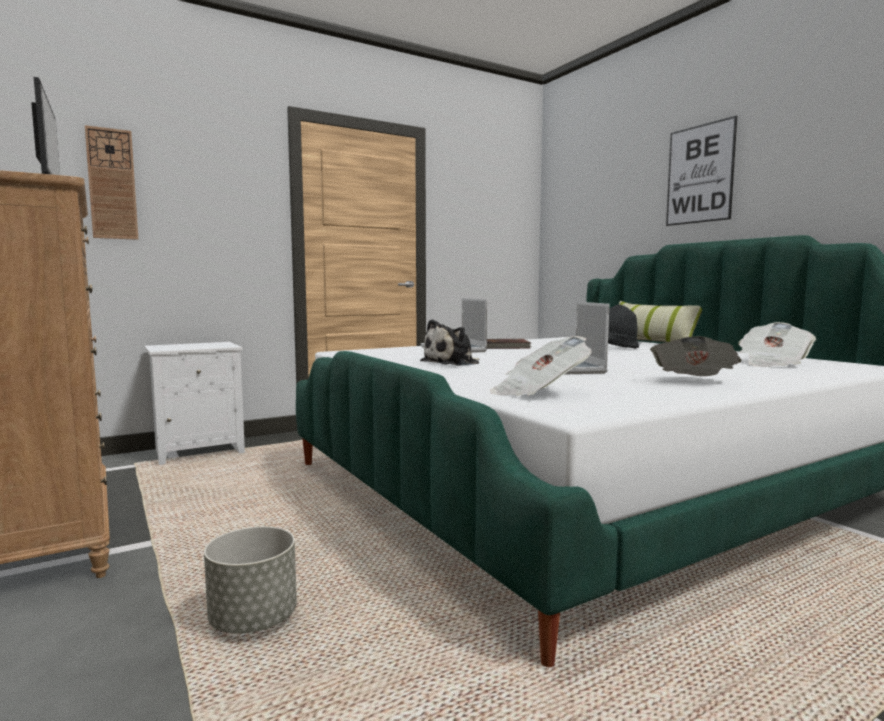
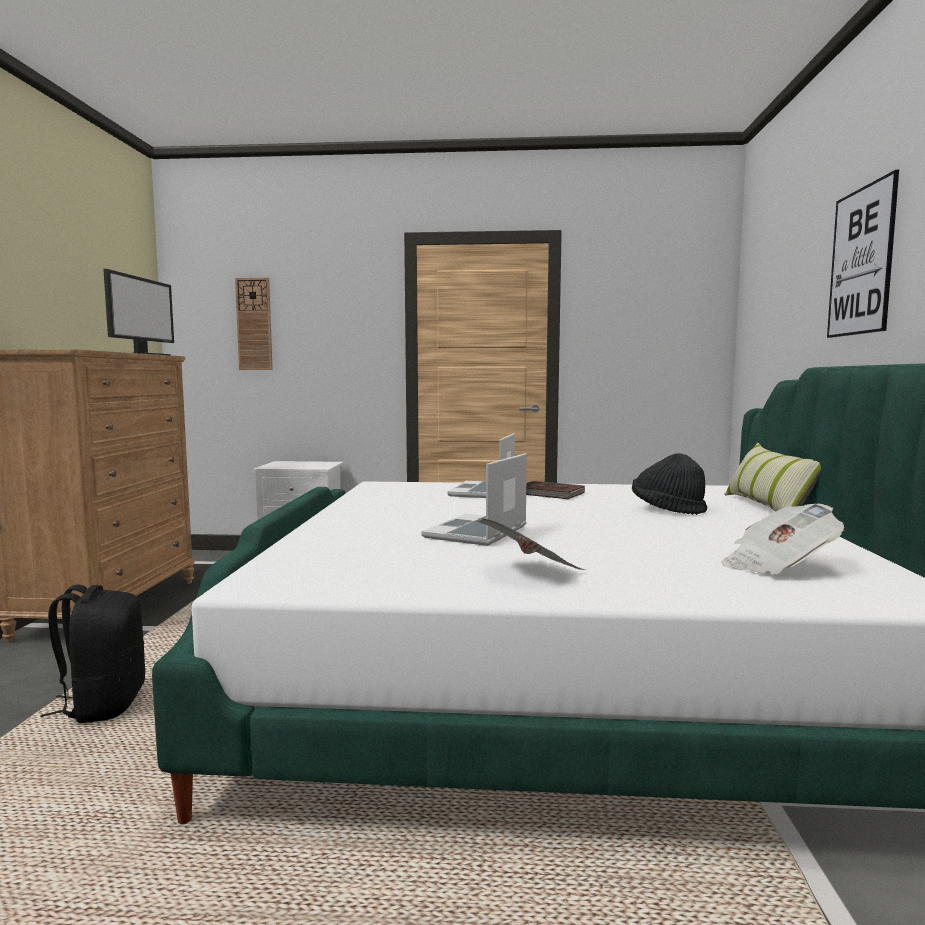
camera: 35 degrees right, 0 degrees up
grey planter [204,526,297,633] -> black backpack [40,585,145,723]
plush toy [420,319,480,366] -> none
newspaper [490,336,592,396] -> none

